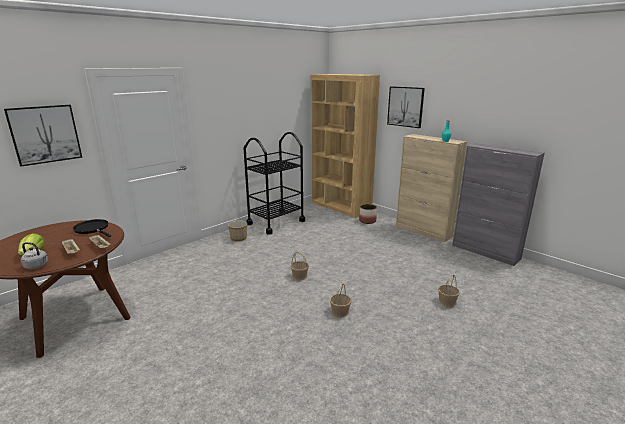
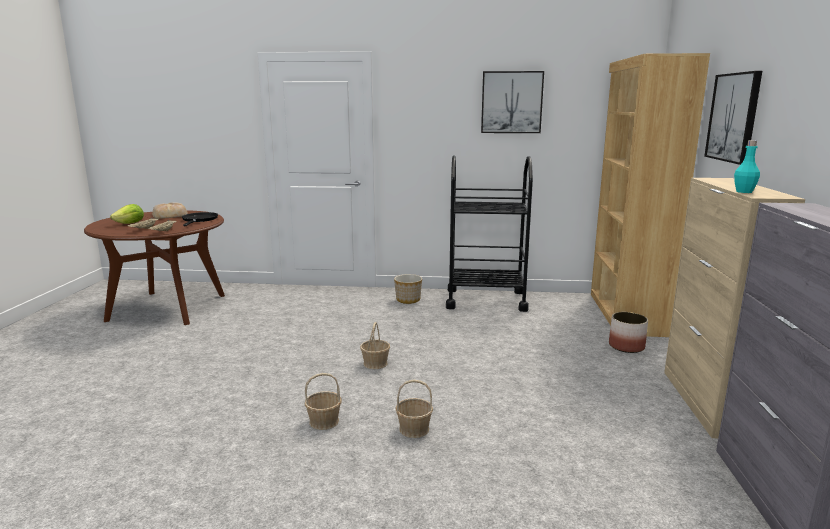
camera: 50 degrees right, 5 degrees down
picture [4,105,82,167] -> picture moved to [481,71,544,133]
grey kettle [21,242,48,269] -> none
basket [438,274,460,307] -> basket moved to [395,380,433,438]
none -> bread [152,203,188,219]

